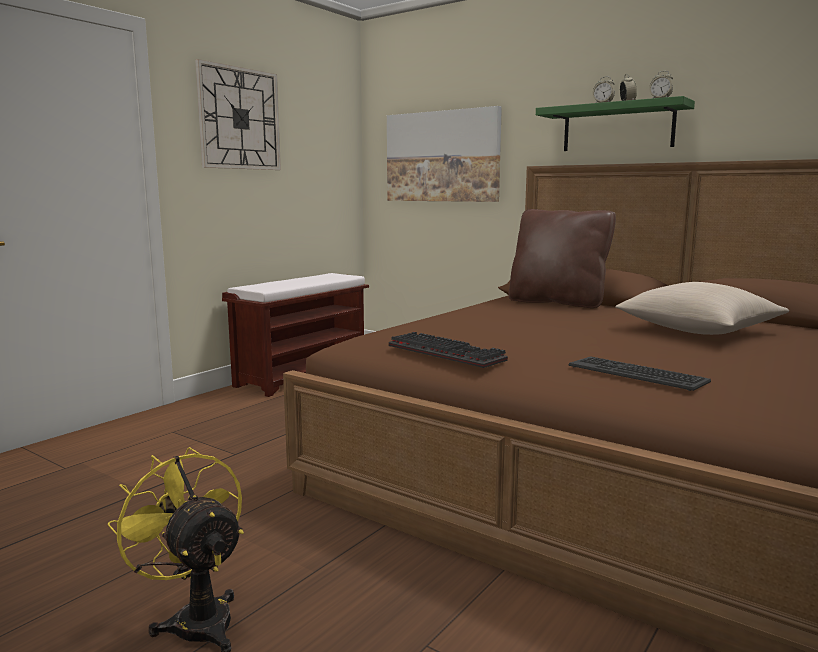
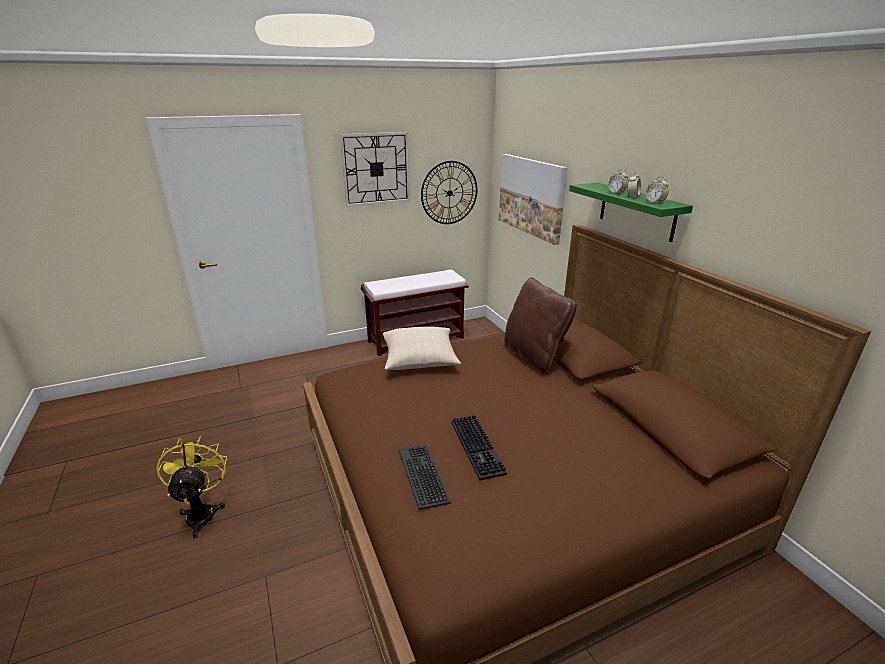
camera: 30 degrees right, 15 degrees up
keyboard [389,332,508,368] -> keyboard moved to [452,415,507,480]
beige pillow [615,282,789,335] -> beige pillow moved to [383,327,461,370]
none -> wall clock [421,161,477,224]

